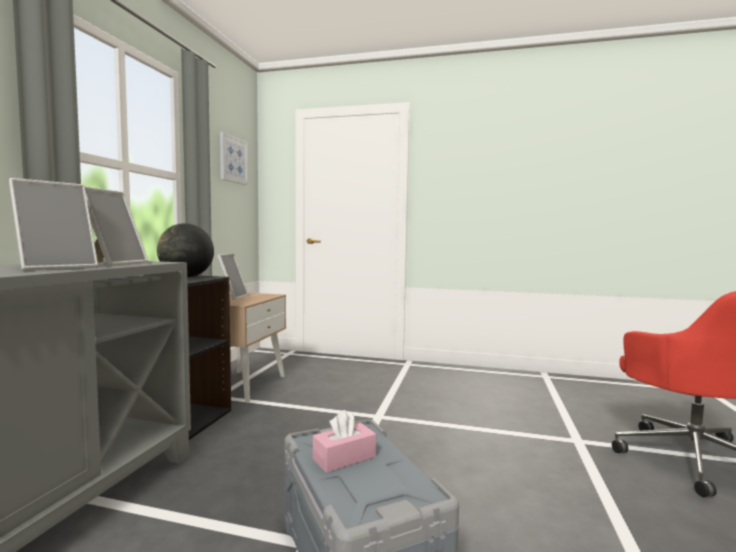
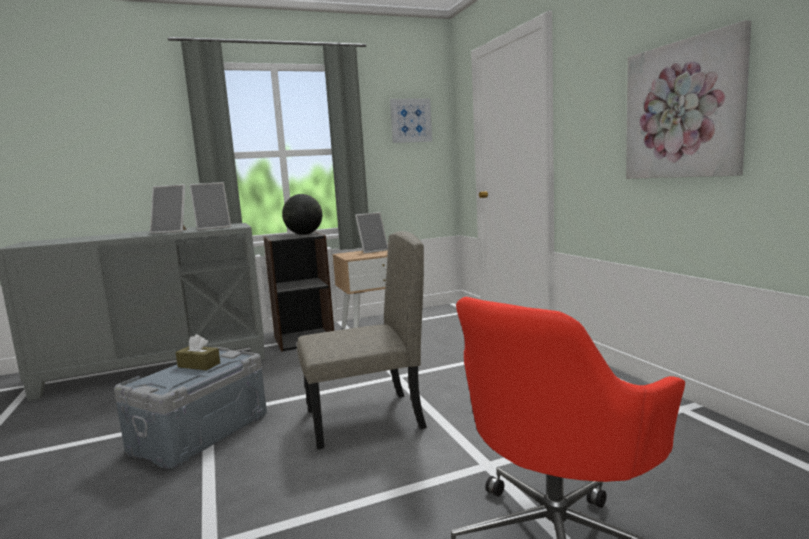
camera: 55 degrees right, 5 degrees up
pink tissue box [313,410,376,473] -> brown tissue box [176,334,220,370]
none -> beige chair [297,231,427,449]
none -> picture [626,20,751,179]

